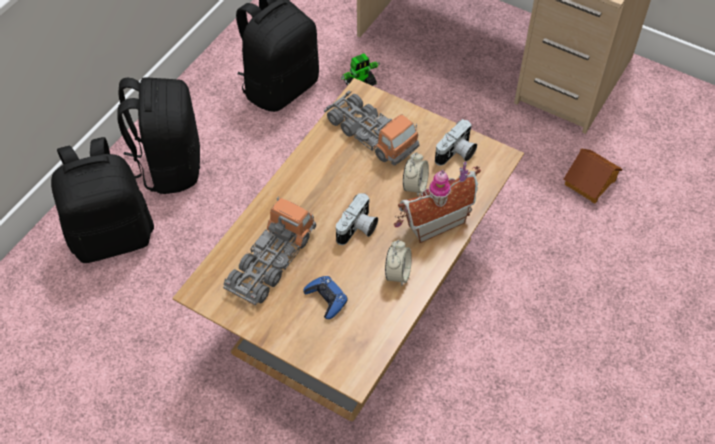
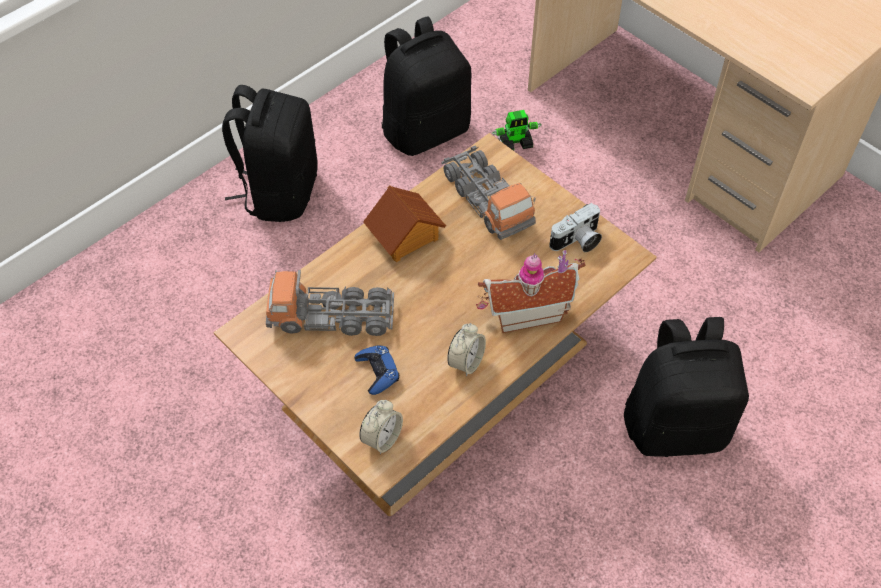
camera: 15 degrees right, 0 degrees up
black backpack [51,137,154,263] -> black backpack moved to [624,317,749,457]
toy truck [223,198,316,305] -> toy truck turned 135 degrees counterclockwise [266,270,394,336]
camera [336,193,378,245] -> none
alarm clock [403,152,429,196] -> alarm clock moved to [359,400,403,454]
toy house [564,148,623,203] -> toy house moved to [363,186,446,262]

